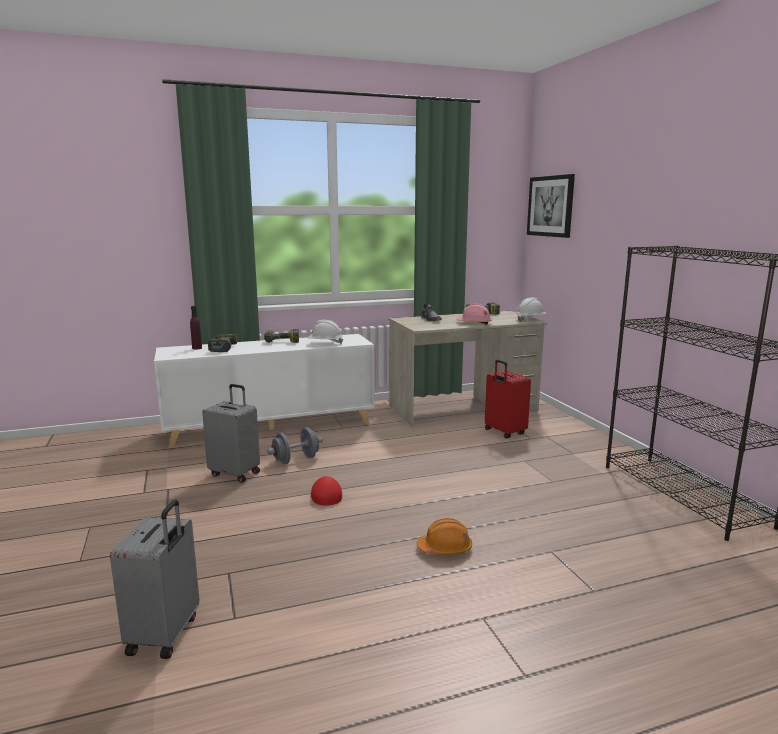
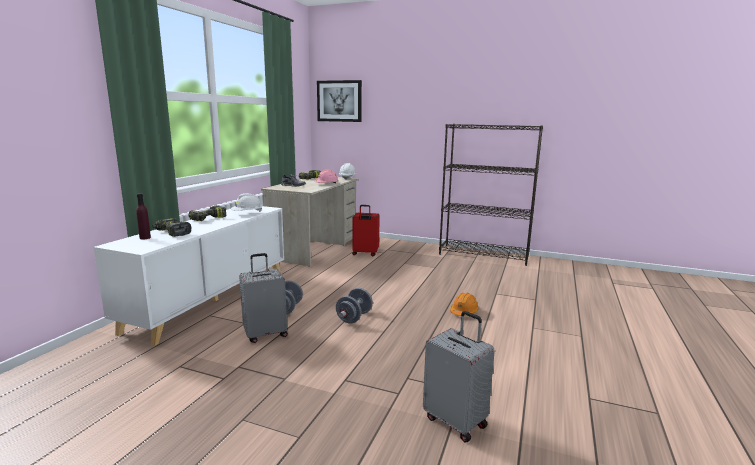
camera: 50 degrees left, 0 degrees up
red cap [311,476,342,505] -> grey dumbbell [336,288,373,324]

